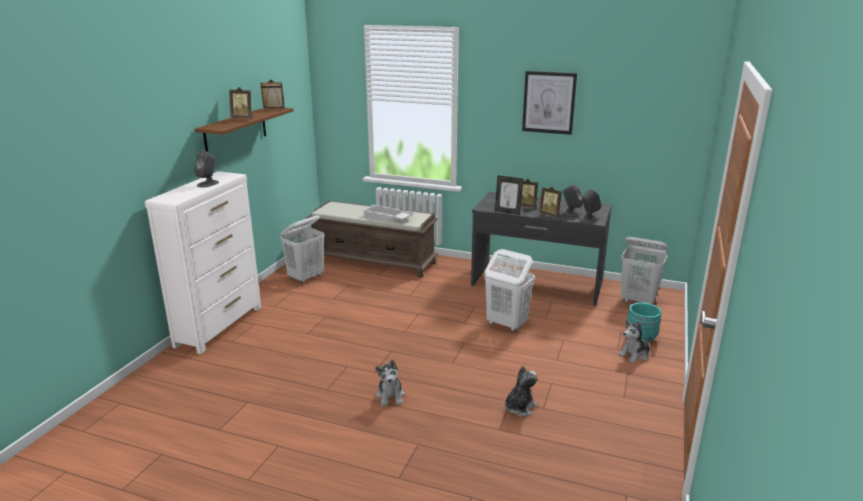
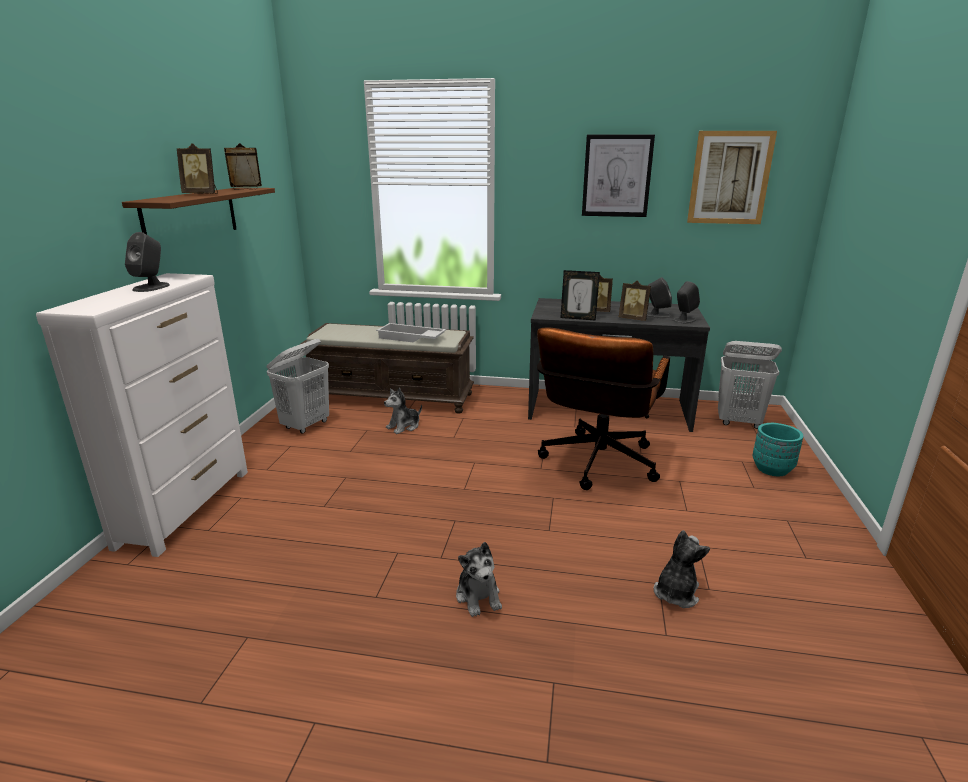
camera: 10 degrees left, 0 degrees up
white laundry basket [484,249,535,332] -> brown office chair [537,327,670,490]
plush toy [618,320,652,363] -> plush toy moved to [384,388,422,434]
none -> picture [687,131,777,224]

